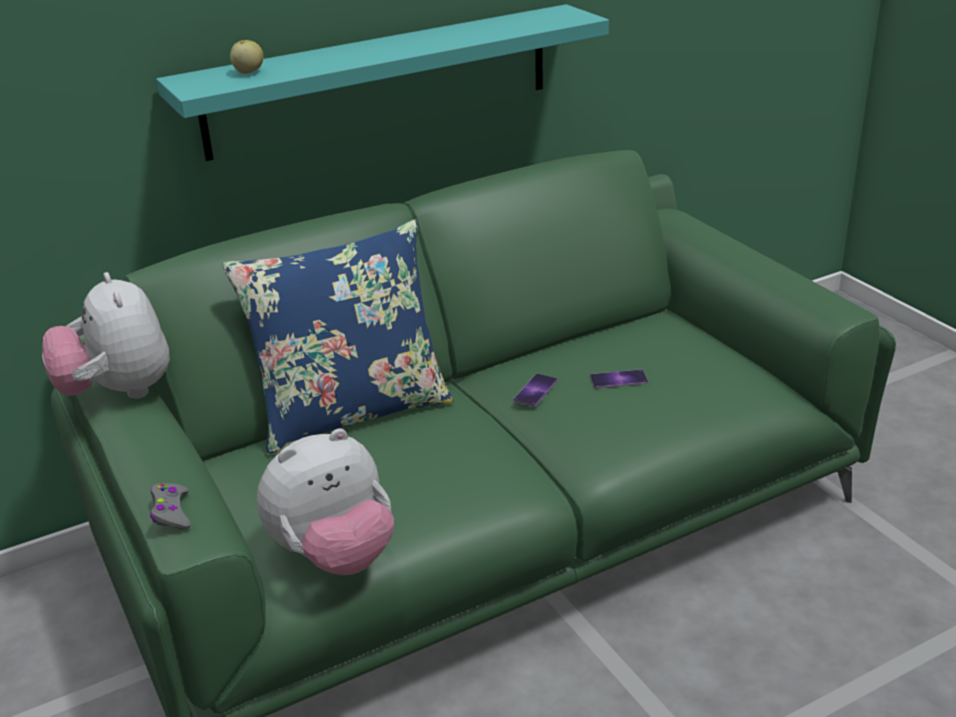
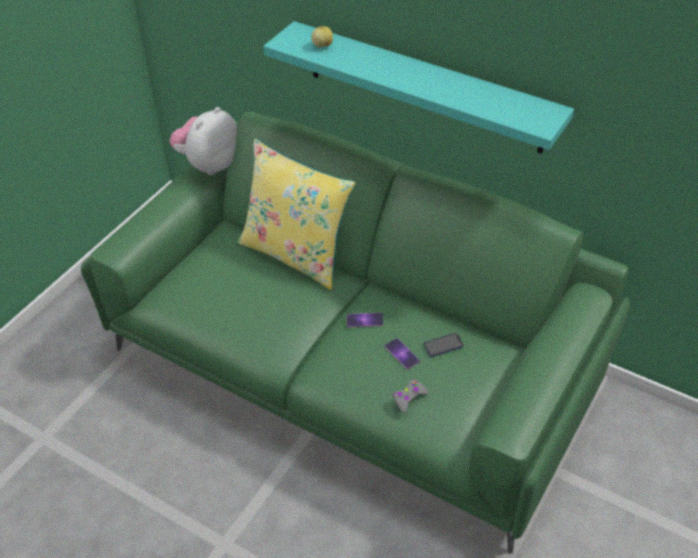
camera: 60 degrees right, 15 degrees up
grey game controller [150,483,191,530] -> grey game controller moved to [393,379,428,413]
blue pillow [222,220,453,455] -> yellow pillow [238,138,356,290]
plush toy [257,429,394,575] -> none
none -> phone [424,333,464,357]

